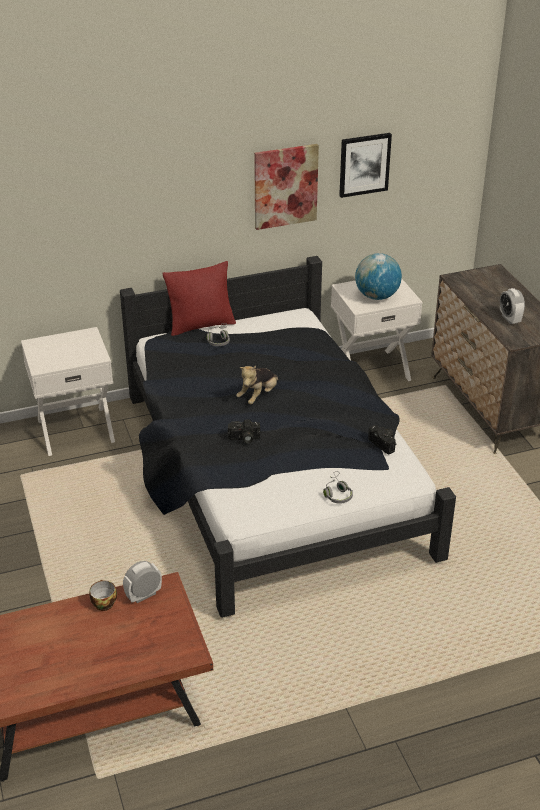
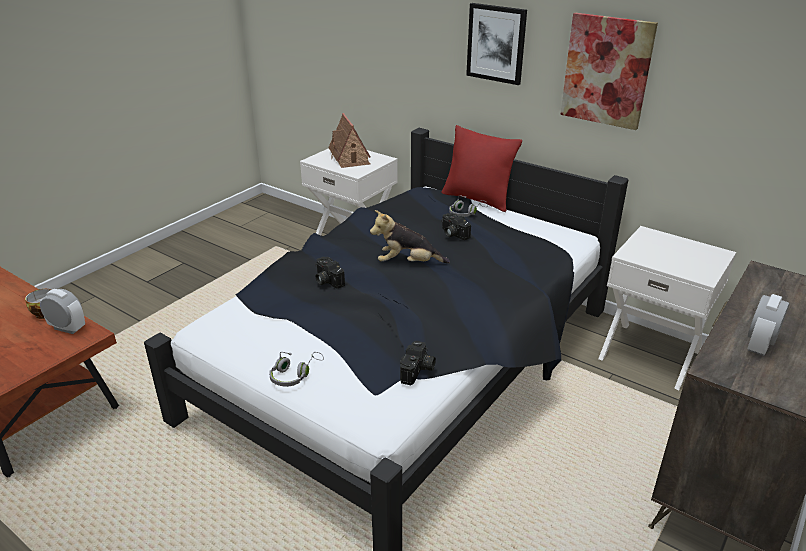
camera: 55 degrees right, 5 degrees down
picture [339,133,392,198] -> picture moved to [466,3,527,85]
globe [355,253,402,300] -> none
none -> toy house [328,113,370,168]
none -> camera [441,213,471,240]

